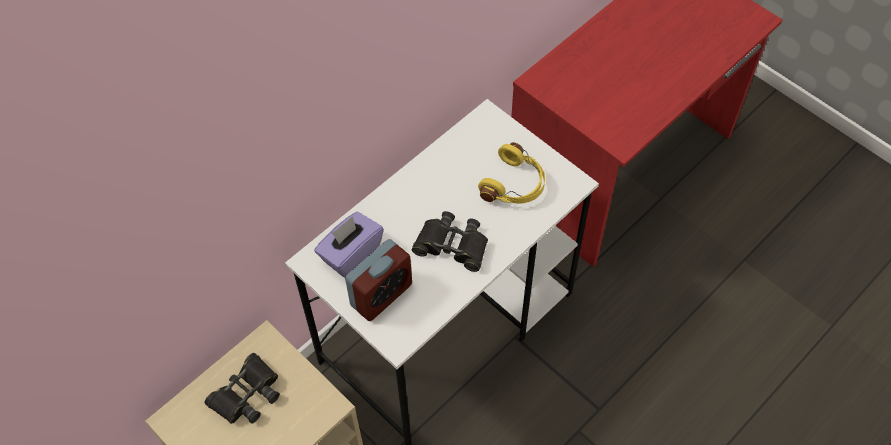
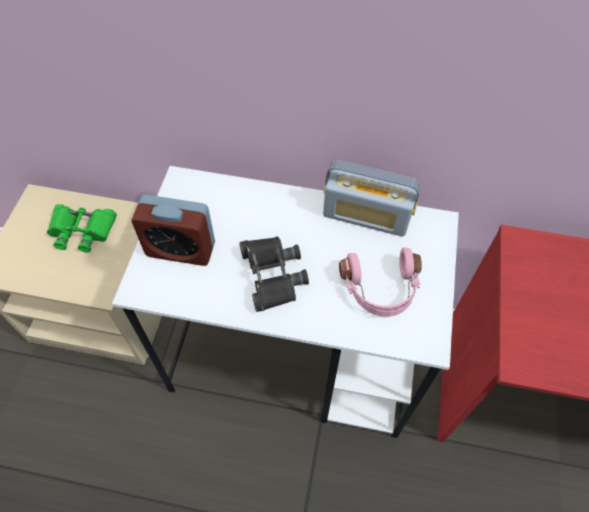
camera: 55 degrees right, 0 degrees up
black binoculars [205,353,280,424] -> green binoculars [47,204,117,252]
purple tissue box [314,212,384,277] -> none
yellow headphones [478,142,545,204] -> pink headphones [339,248,422,317]
none -> radio [323,160,421,237]

